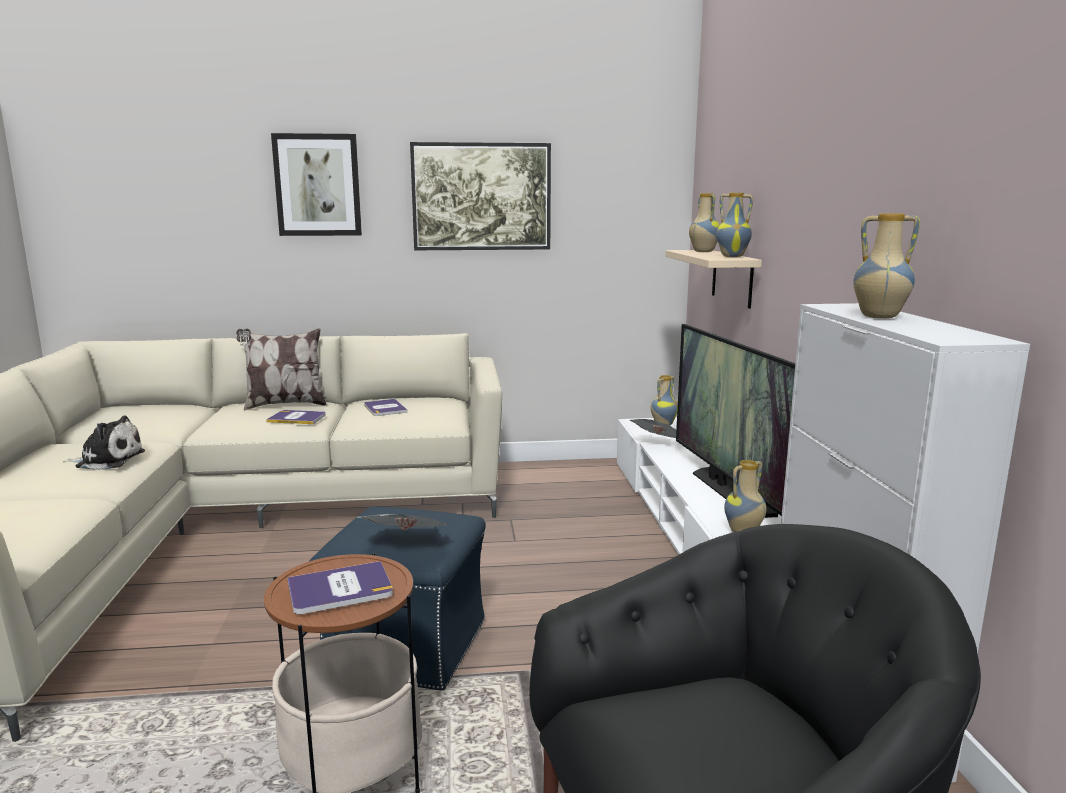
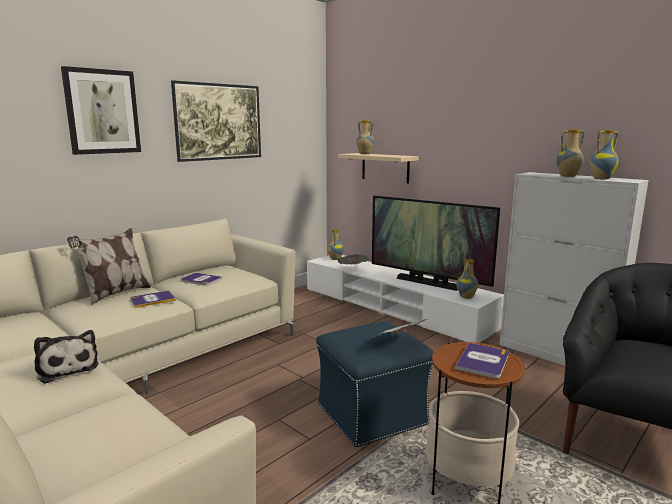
camera: 40 degrees left, 0 degrees up
plush toy [63,415,145,470] -> plush toy turned 90 degrees clockwise [34,330,99,384]
vase [716,193,753,257] -> vase moved to [589,130,619,179]

